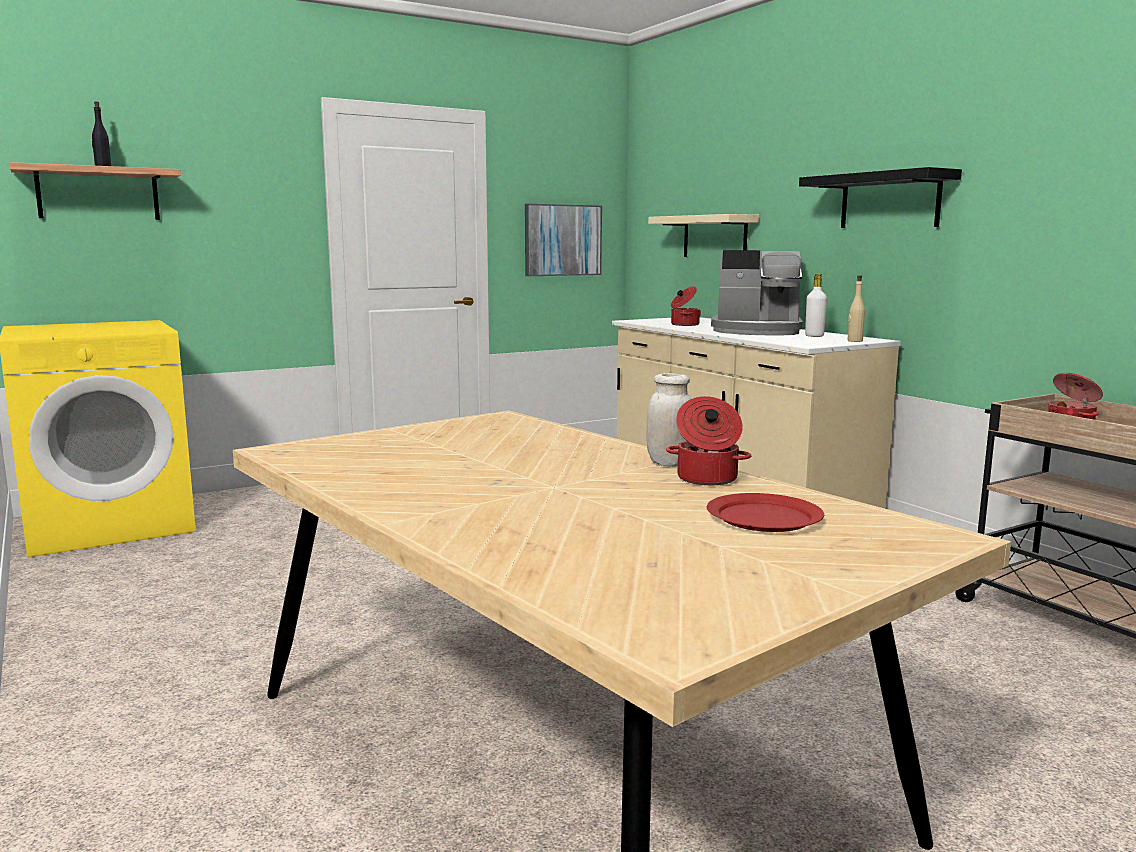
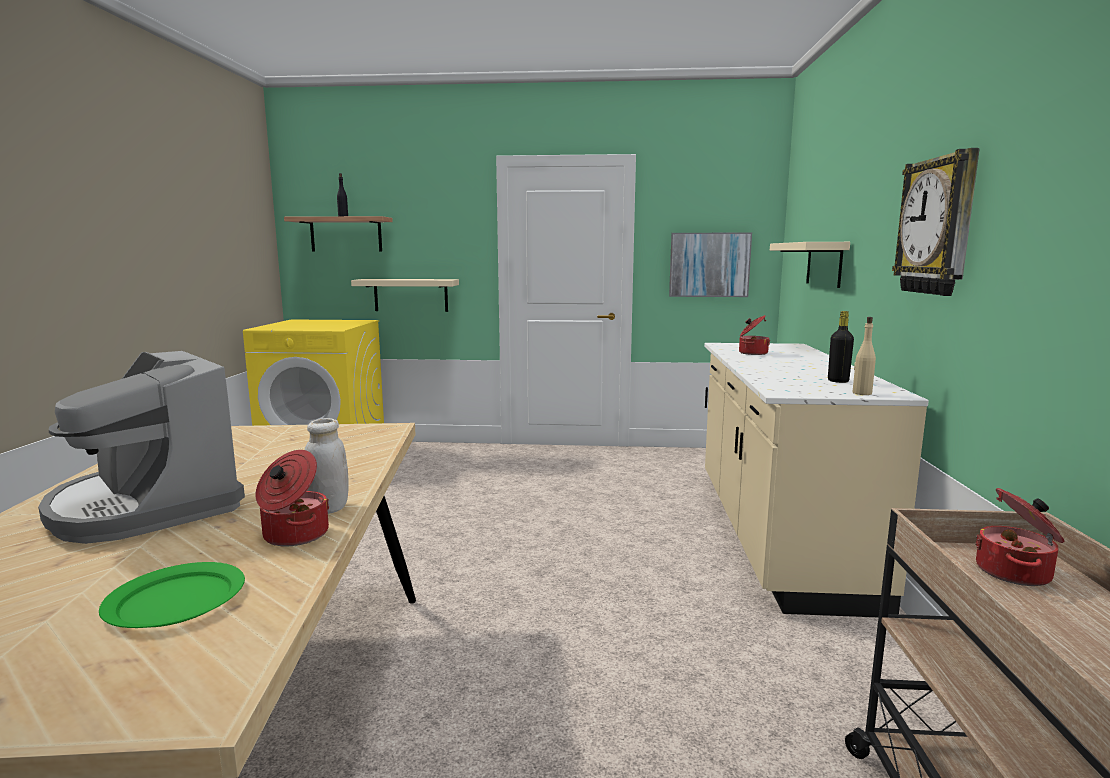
camera: 35 degrees right, 0 degrees up
red plate [707,493,824,532] -> green plate [99,562,245,628]
coffee machine [711,250,803,335] -> coffee machine moved to [38,351,245,544]
black shelf [799,167,962,228] -> wall clock [892,148,980,296]
white bottle [805,274,827,337] -> black bottle [828,311,854,383]
none -> beige shelf [351,279,459,312]

